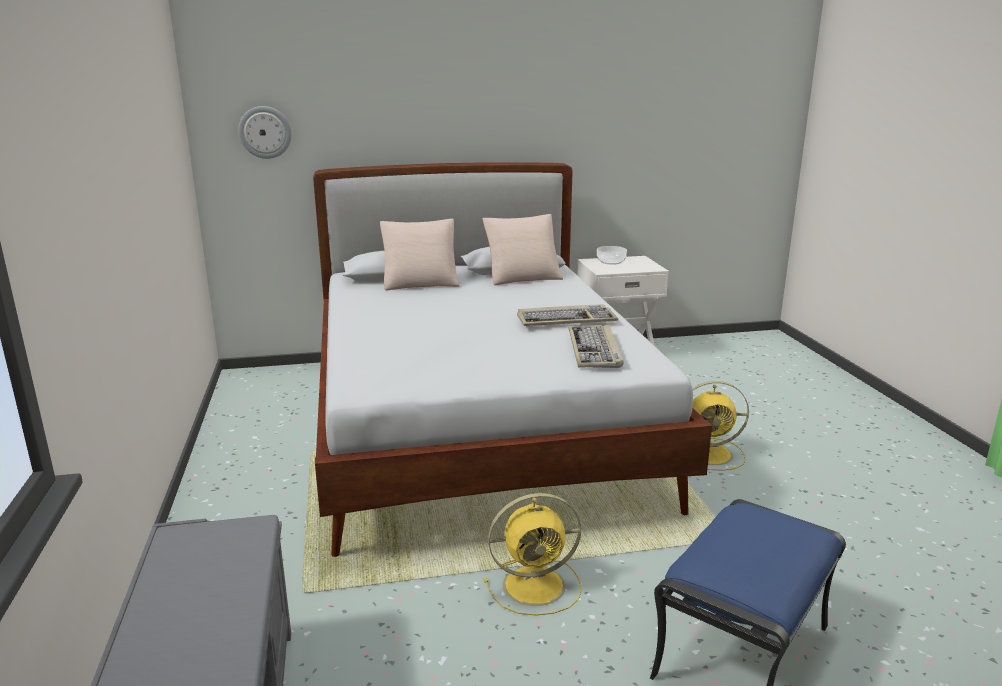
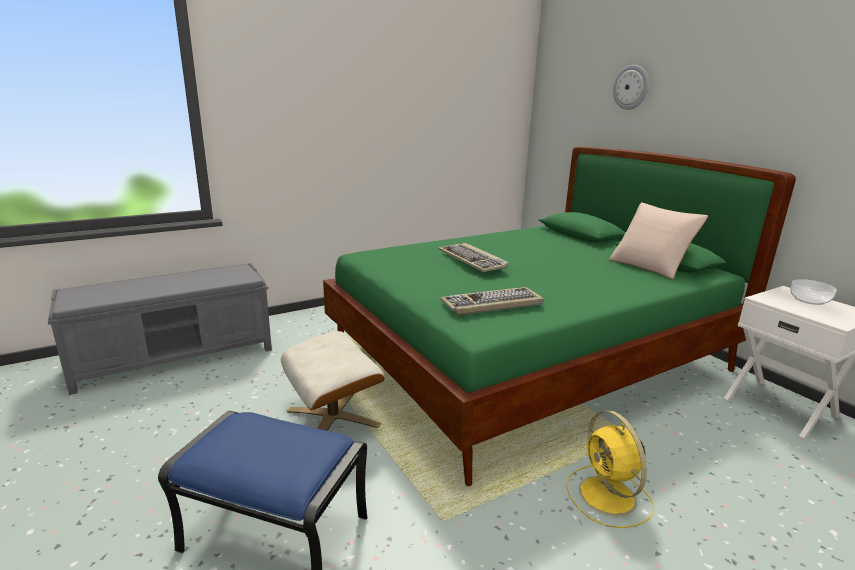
camera: 70 degrees right, 0 degrees up
wall clock [238,106,292,159] -> wall clock moved to [613,65,649,110]
white bed [313,162,712,557] -> green bed [323,147,796,486]
beige pillow [380,219,460,290] -> none
yellow fan [484,493,582,615] -> beige ottoman [281,331,385,431]
keyboard [517,304,618,326] -> keyboard moved to [439,243,509,272]

